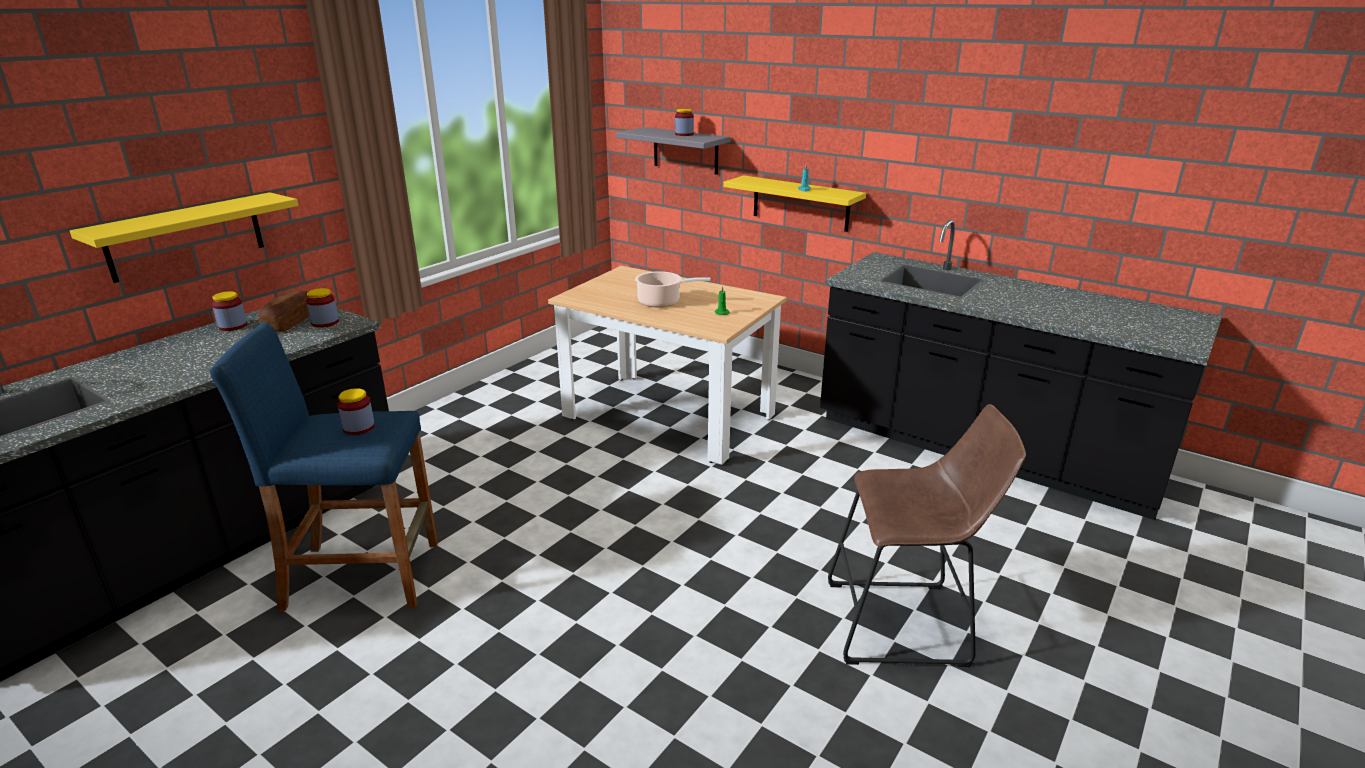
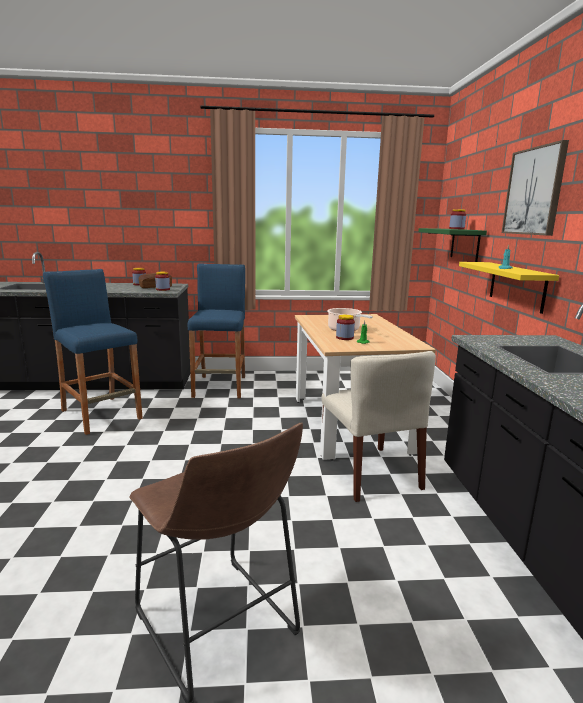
camera: 50 degrees right, 10 degrees down
yellow shelf [70,192,298,283] -> none
jar [338,388,375,435] -> jar moved to [336,315,355,340]
grey shelf [616,127,731,175] -> green shelf [418,228,487,262]
none -> blue stool [187,264,245,398]
none -> beige chair [321,351,436,502]
none -> picture [502,140,569,236]

